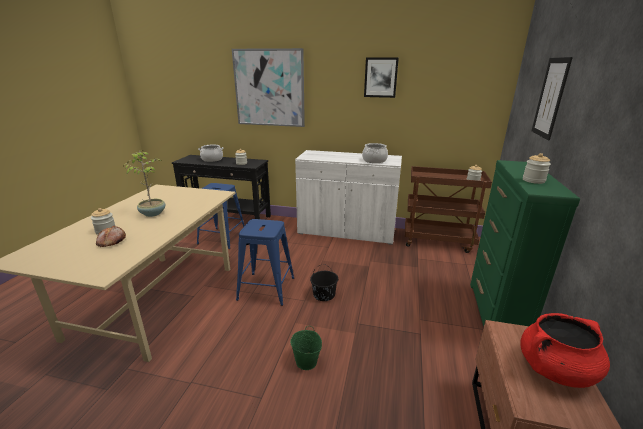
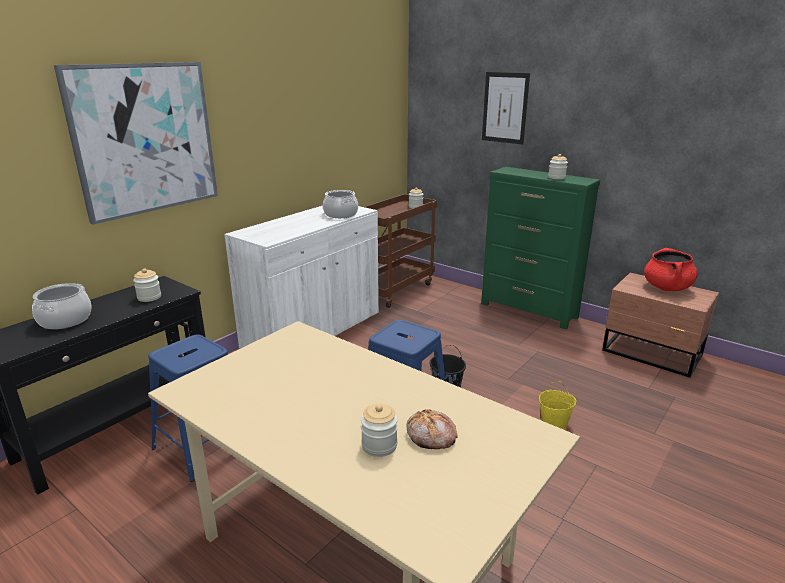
camera: 65 degrees left, 0 degrees up
potted plant [123,150,166,217] -> none
green bucket [290,326,322,370] -> yellow bucket [539,381,576,430]
picture [364,57,399,98] -> none

